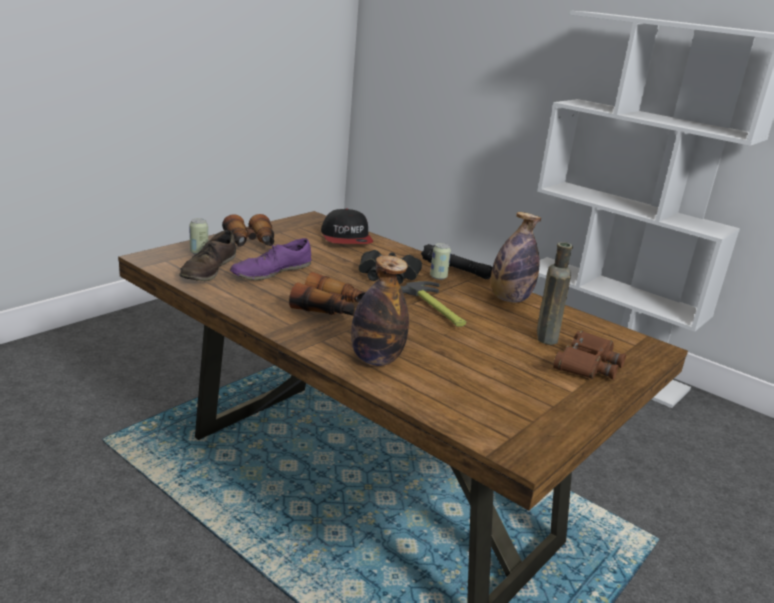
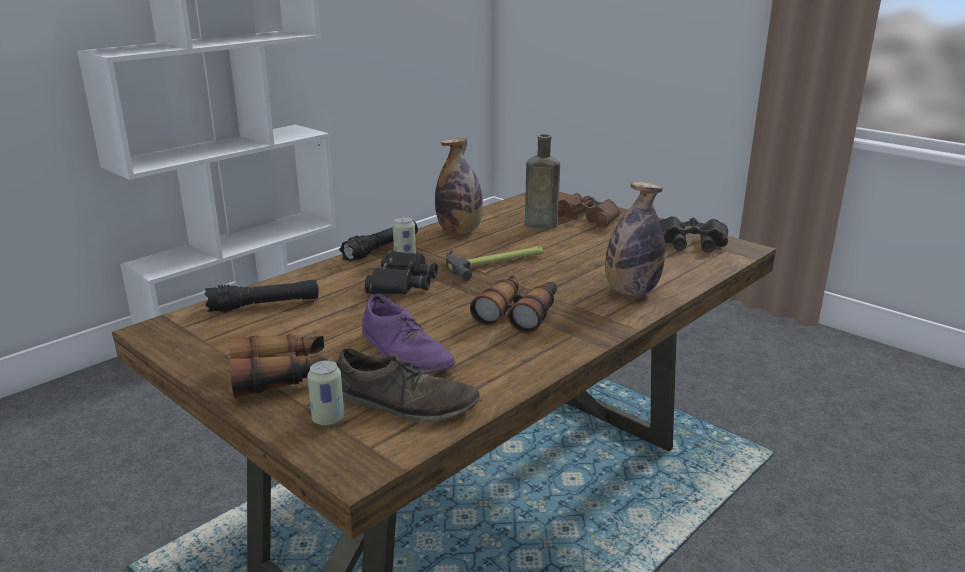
camera: 85 degrees left, 0 degrees up
cap [321,208,373,244] -> black flashlight [205,279,319,312]
none -> black binoculars [660,216,728,253]

